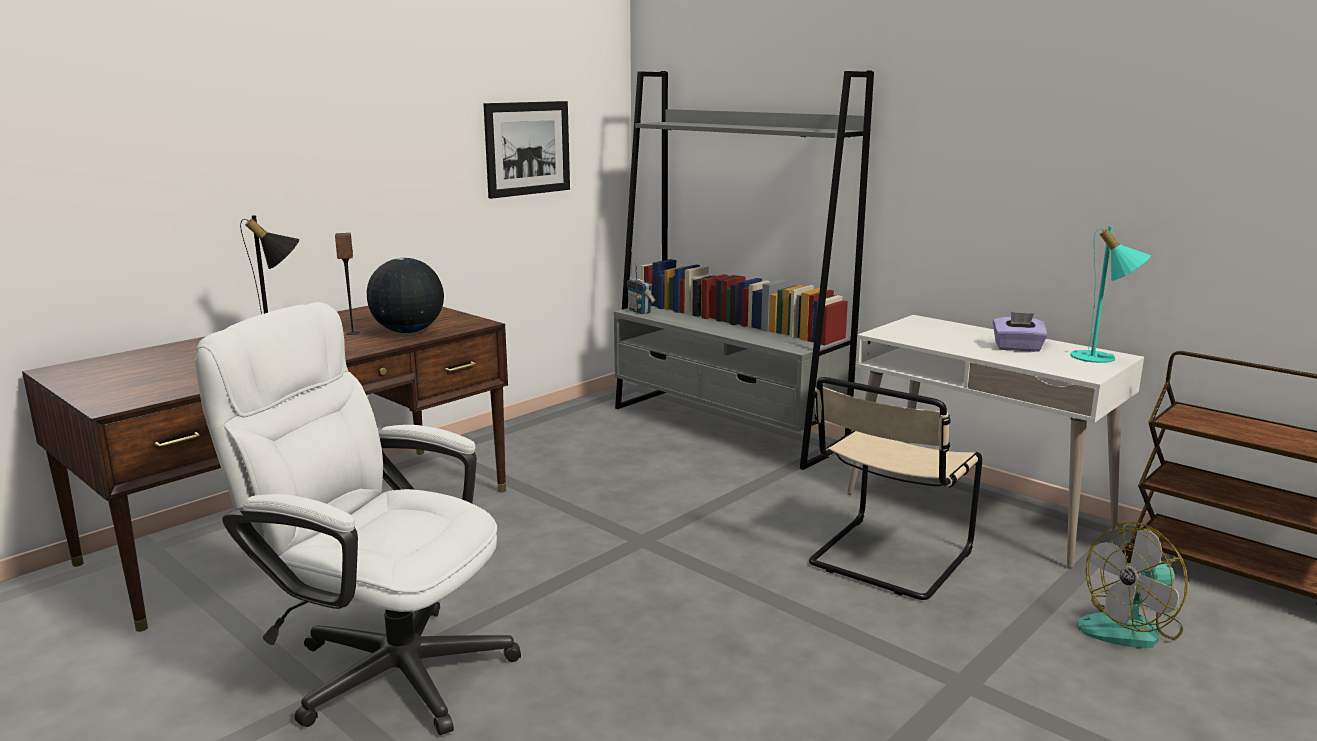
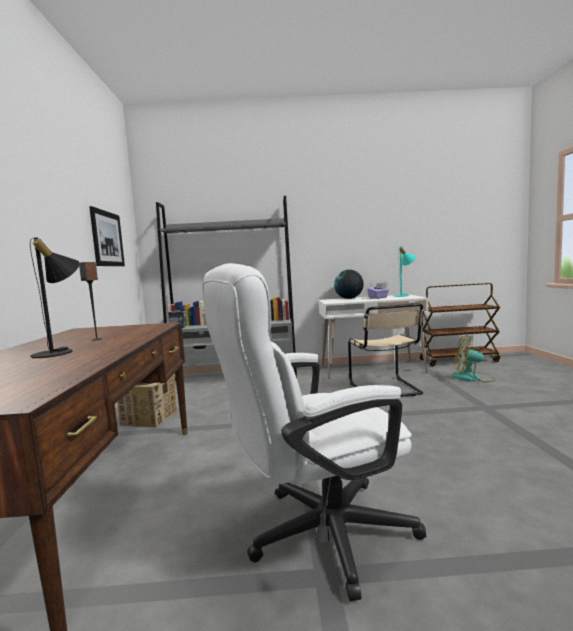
camera: 45 degrees left, 10 degrees down
globe [367,258,444,333] -> globe moved to [334,269,364,299]
fan [1076,522,1188,648] -> fan turned 90 degrees clockwise [452,335,496,383]
none -> cardboard box [117,375,177,427]

